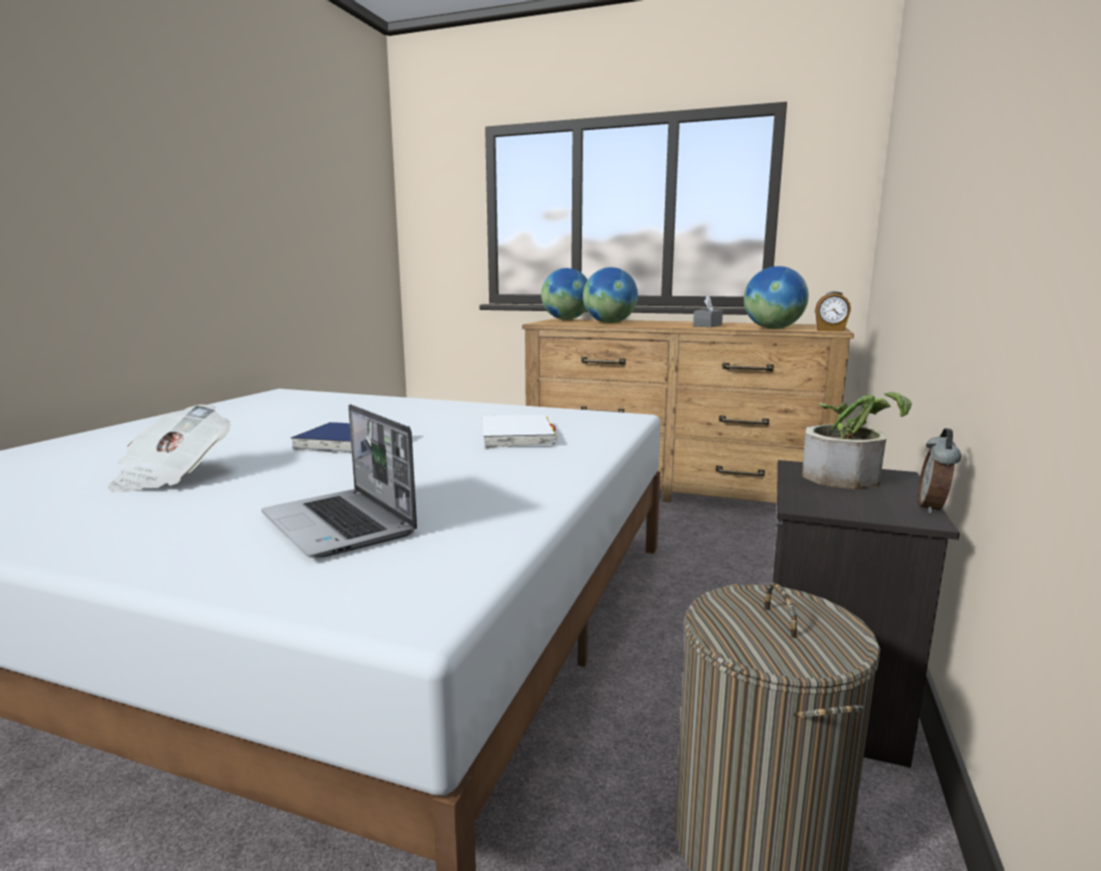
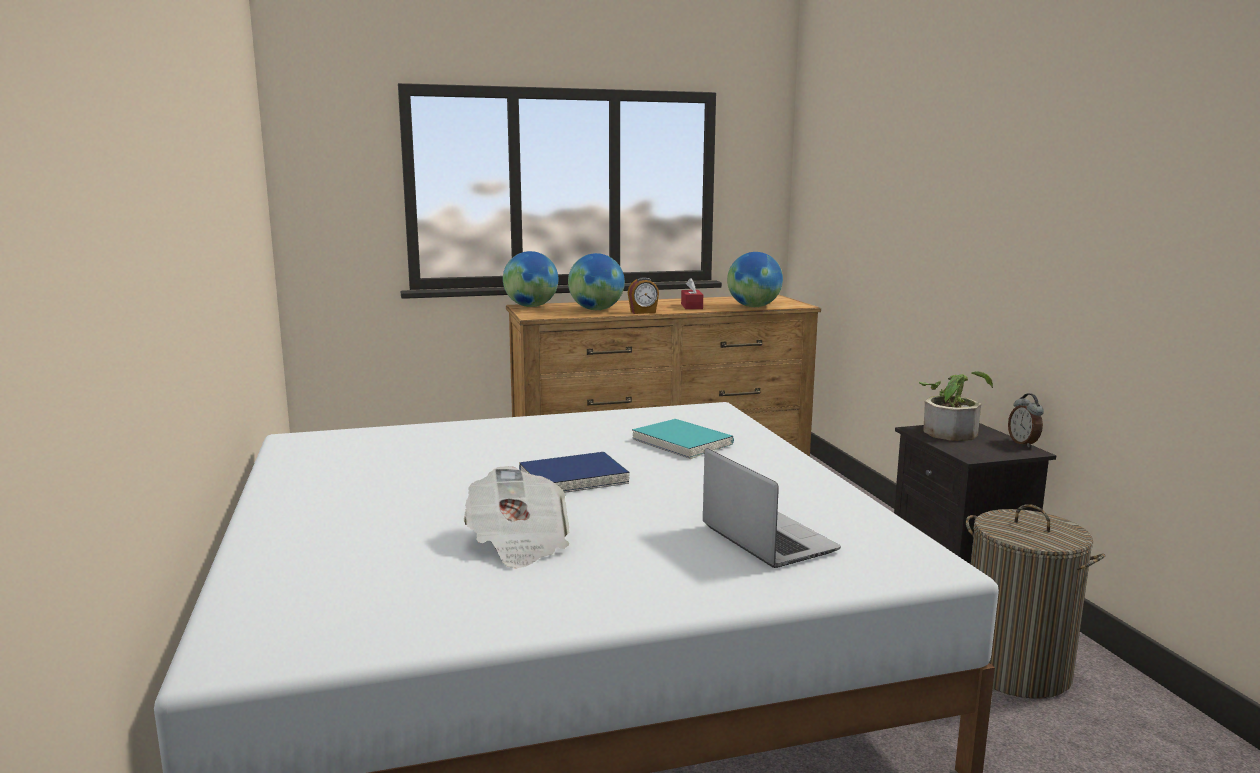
camera: 35 degrees left, 0 degrees up
laptop [261,404,417,558] -> laptop turned 135 degrees counterclockwise [703,448,841,568]
white book [482,415,557,448] -> turquoise book [632,419,734,459]
grey tissue box [693,295,723,327] -> red tissue box [681,278,703,309]
alarm clock [815,291,851,332] -> alarm clock moved to [628,277,659,314]

